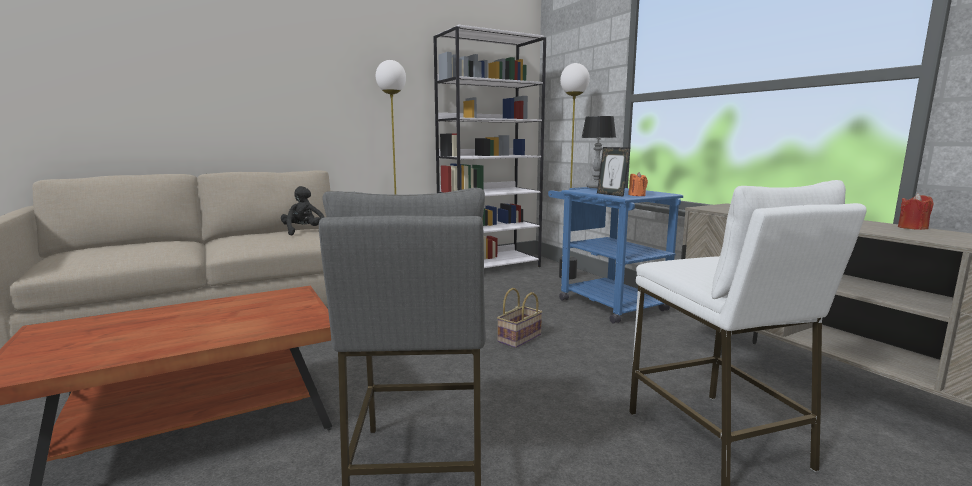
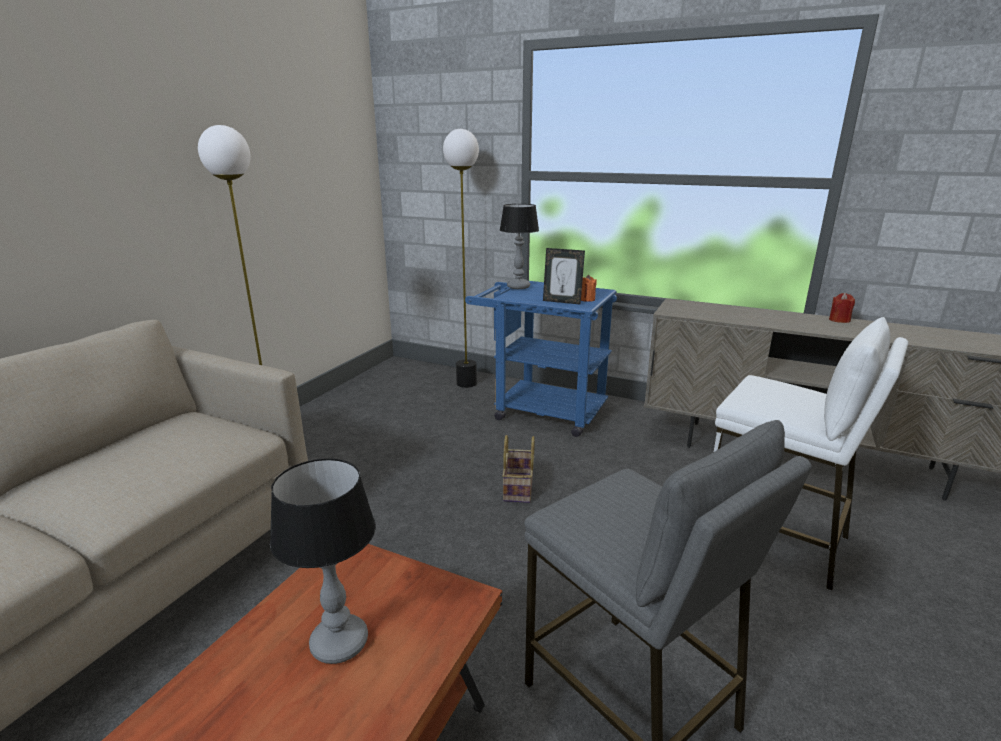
camera: 35 degrees left, 10 degrees up
black plush toy [281,186,324,236] -> none
white bookcase [433,25,546,268] -> none
none -> table lamp [270,459,376,664]

